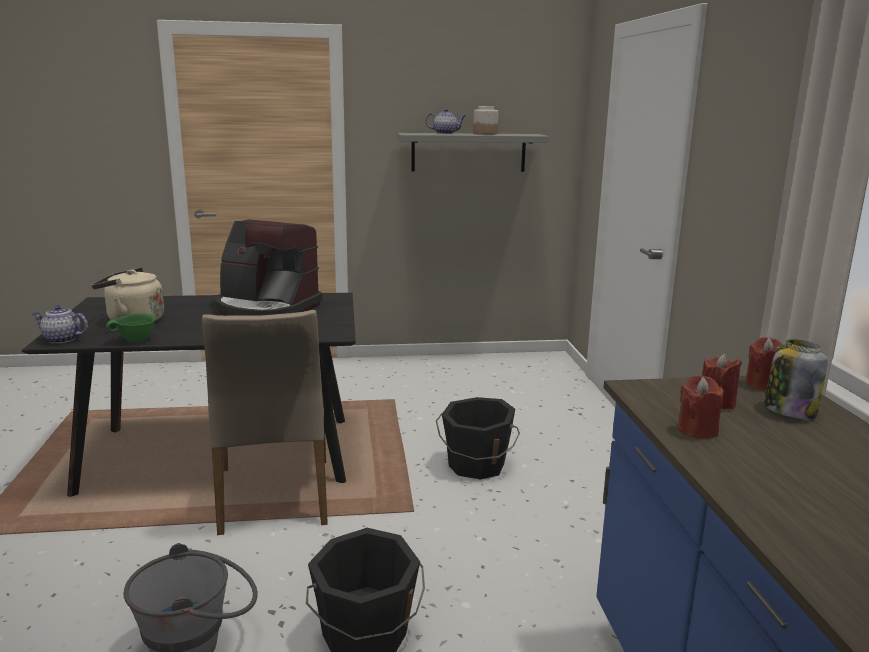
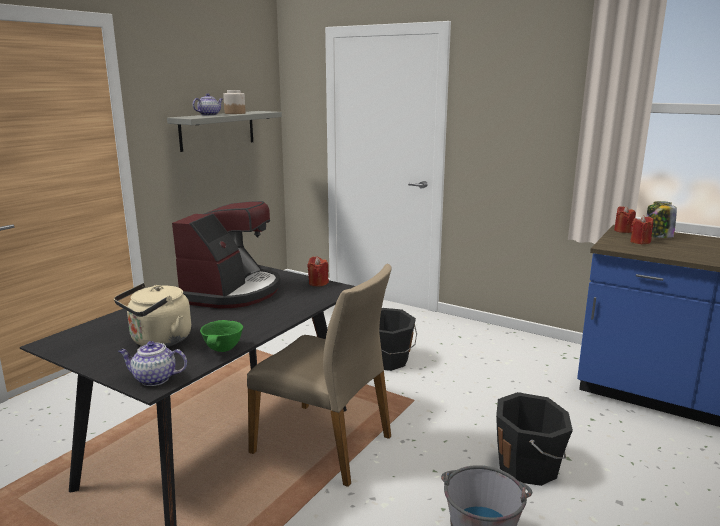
camera: 50 degrees left, 0 degrees up
teapot [32,305,88,343] -> teapot turned 45 degrees clockwise [118,341,187,386]
coffee machine [215,219,323,316] -> coffee machine turned 45 degrees counterclockwise [172,201,281,308]
red candle [678,375,724,439] -> red candle moved to [307,256,329,286]

